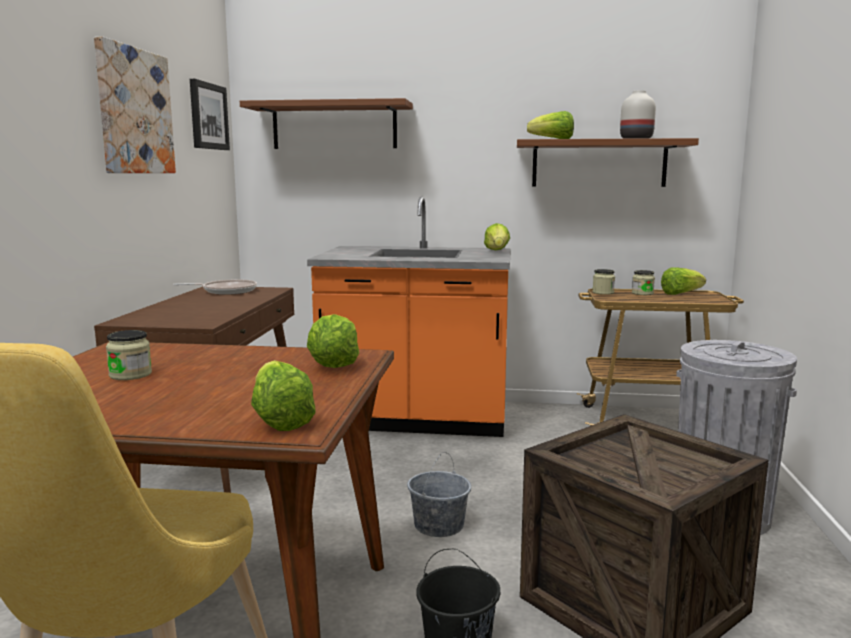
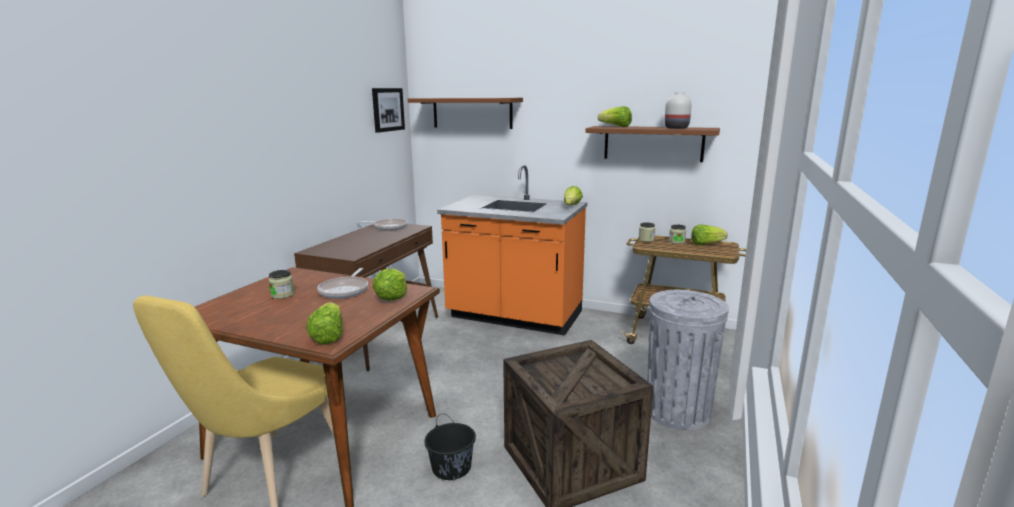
camera: 15 degrees right, 5 degrees up
picture [94,36,176,173] -> none
grey bucket [407,452,471,537] -> none
none -> frying pan [317,268,368,299]

